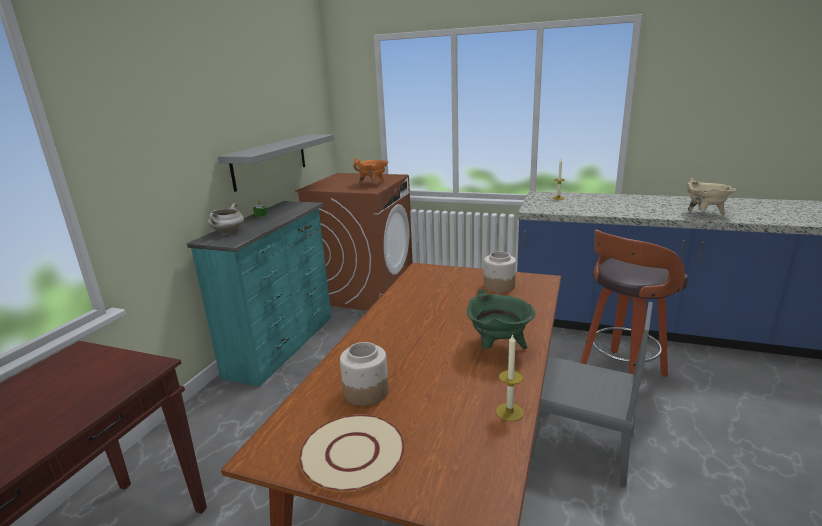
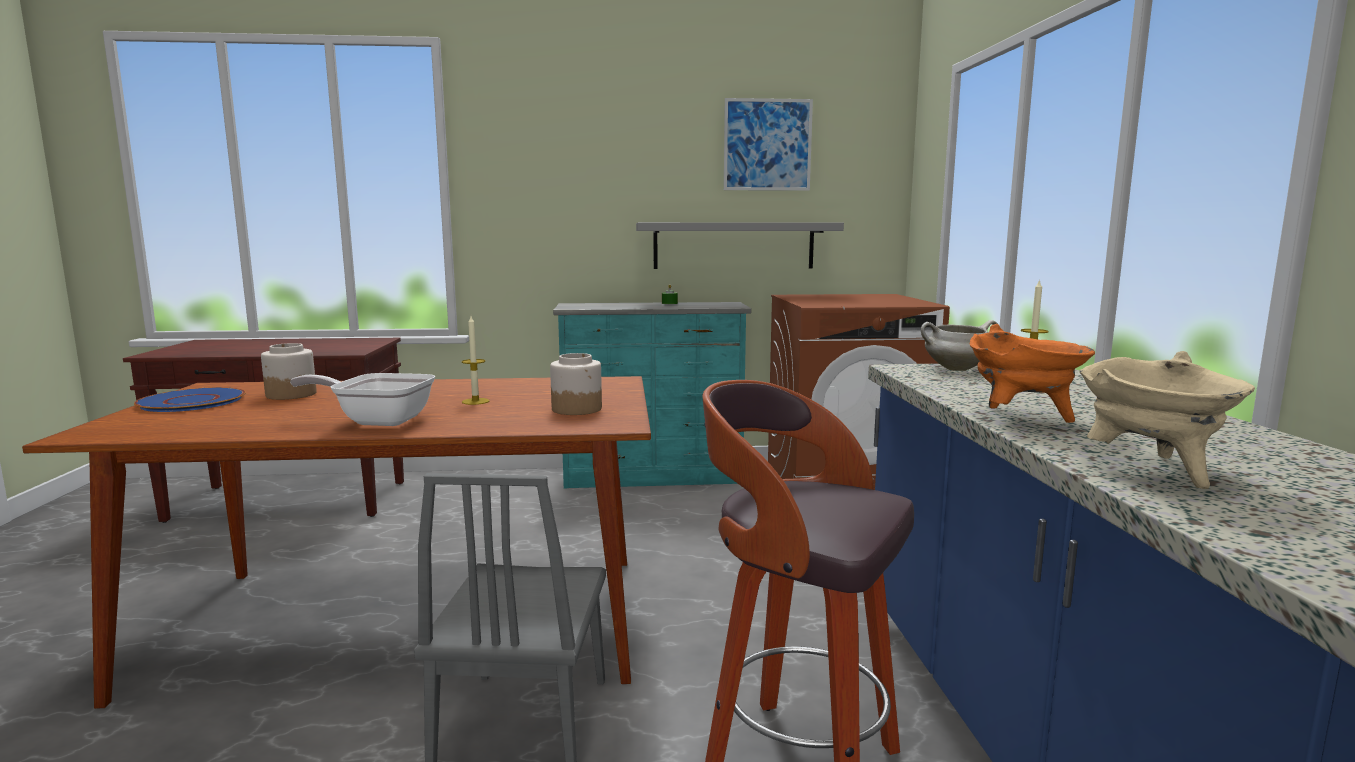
camera: 65 degrees right, 10 degrees down
white cooking pot [208,203,244,234] -> white cooking pot moved to [921,320,998,371]
beige plate [299,414,405,492] -> blue plate [134,387,246,412]
orange cooking pot [353,158,388,184] -> orange cooking pot moved to [970,324,1095,423]
green cooking pot [467,289,535,349] -> frying pan [290,373,435,426]
candle [496,334,524,421] -> candle moved to [462,316,489,405]
none -> picture [724,98,813,191]

